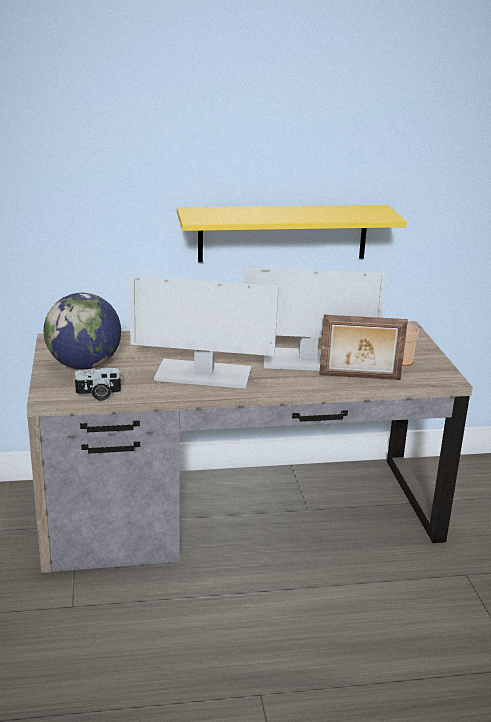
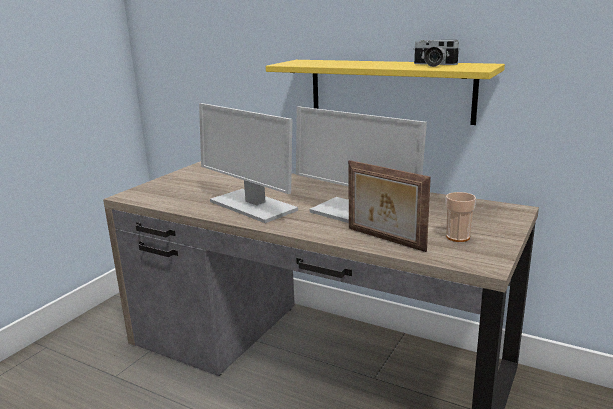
camera: 40 degrees right, 5 degrees down
globe [44,293,121,369] -> none
camera [73,368,122,401] -> camera moved to [413,40,460,67]

